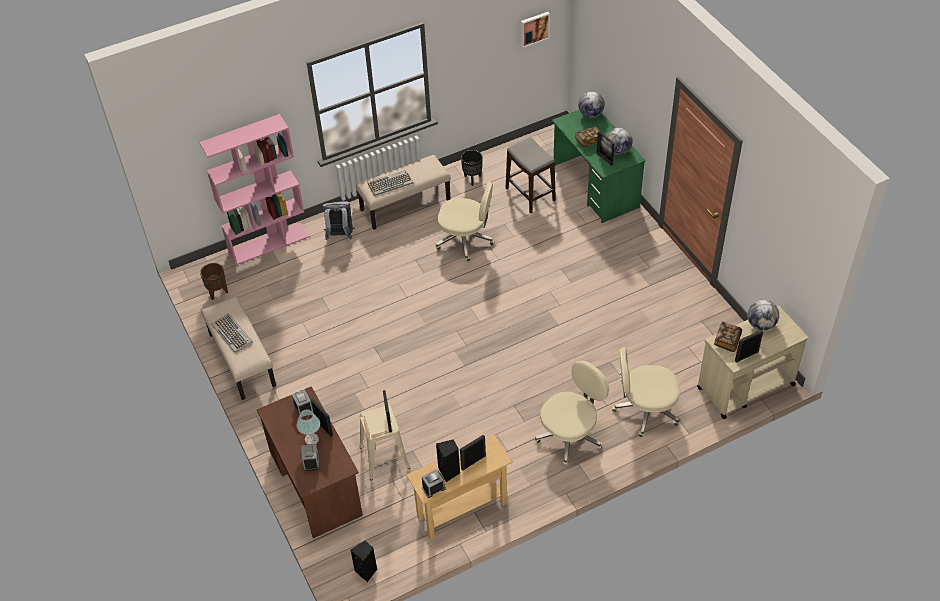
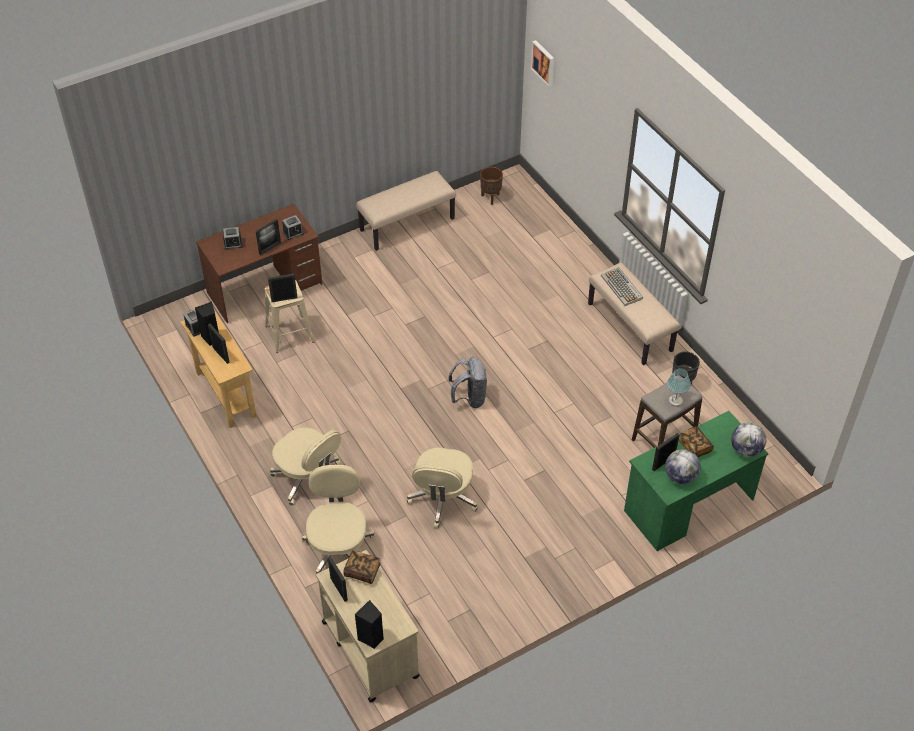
camera: 85 degrees right, 0 degrees up
pink bookcase [199,114,309,265] -> none
keyboard [211,313,253,353] -> none
table lamp [297,409,320,445] -> table lamp moved to [667,368,691,407]
grey backpack [323,201,355,240] -> grey backpack moved to [449,357,487,408]
black speaker [351,541,377,582] -> black speaker moved to [355,600,384,649]
beige office chair [436,182,495,261] -> beige office chair moved to [407,448,478,528]
picture [521,12,550,48] -> picture moved to [531,40,554,87]
globe [747,299,779,331] -> none

